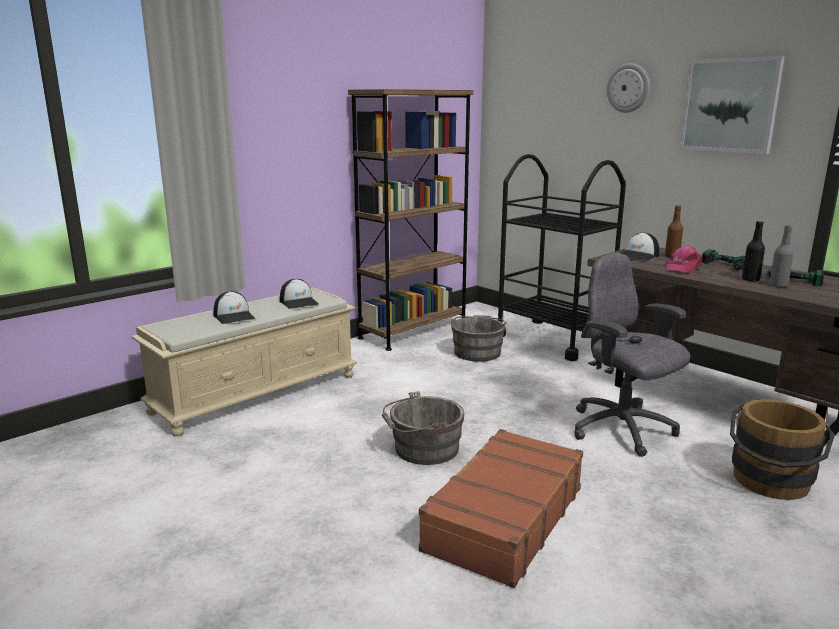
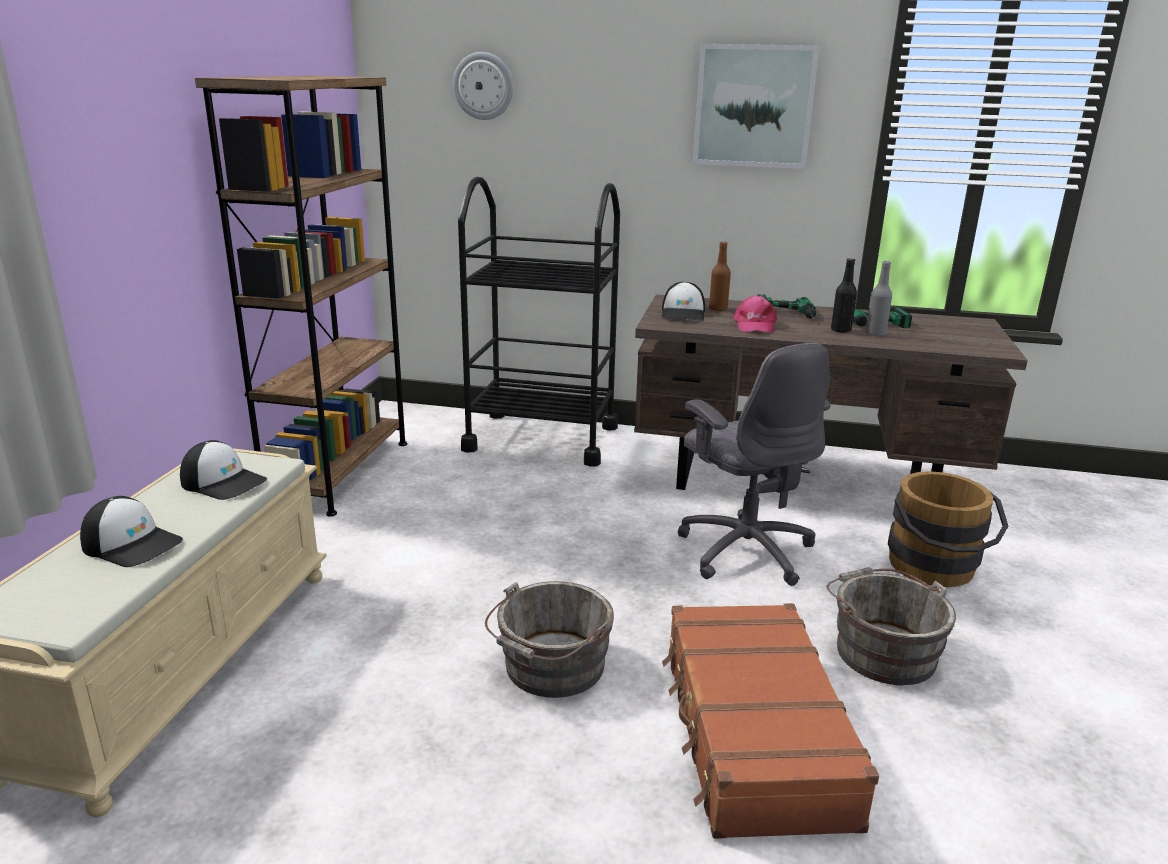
camera: 35 degrees left, 5 degrees up
grey bucket [451,315,507,362] -> grey bucket moved to [826,567,956,685]
grey office chair [574,253,690,457] -> grey office chair turned 135 degrees counterclockwise [677,343,830,586]
wall clock [607,63,649,113] -> wall clock moved to [453,52,513,120]

